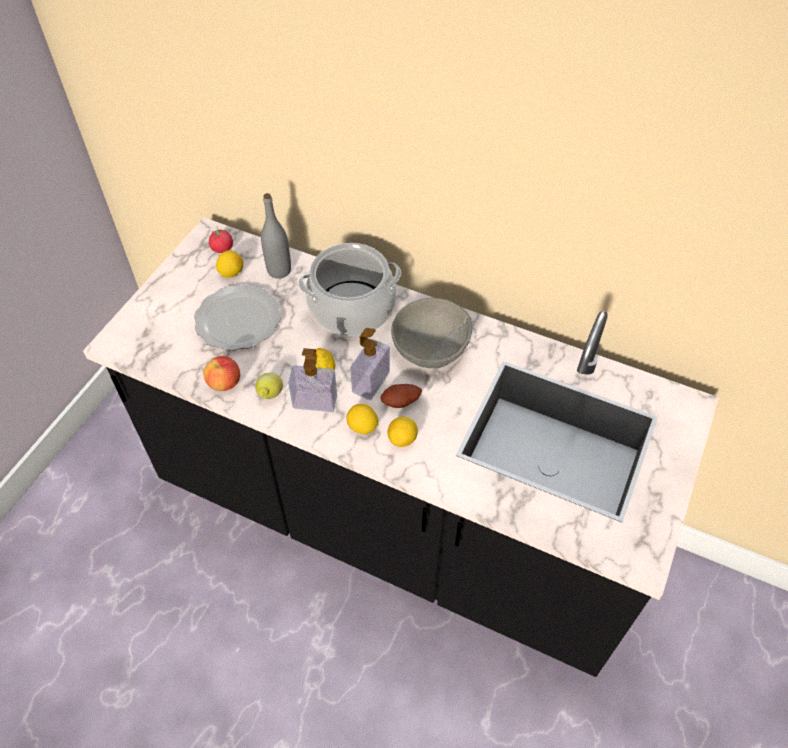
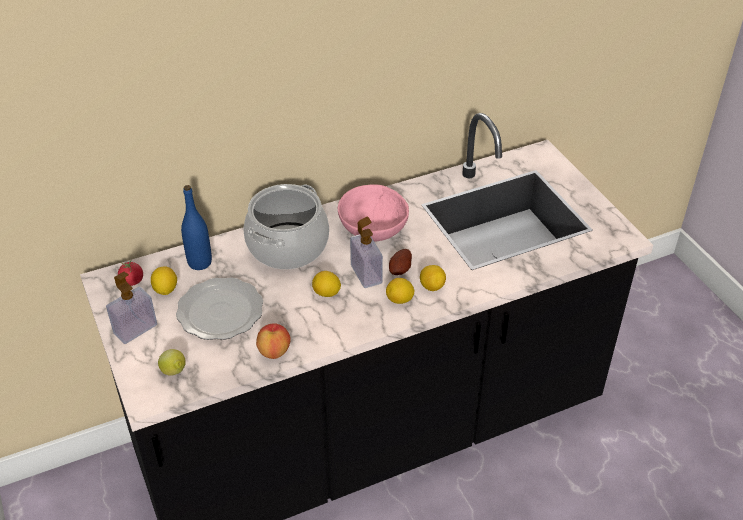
camera: 50 degrees left, 10 degrees down
lemon [255,373,283,399] -> lemon moved to [158,349,186,376]
grey bottle [261,193,291,279] -> blue bottle [181,185,212,270]
soap dispenser [288,348,337,412] -> soap dispenser moved to [106,272,157,344]
grey bowl [391,298,472,368] -> pink bowl [338,185,409,242]

